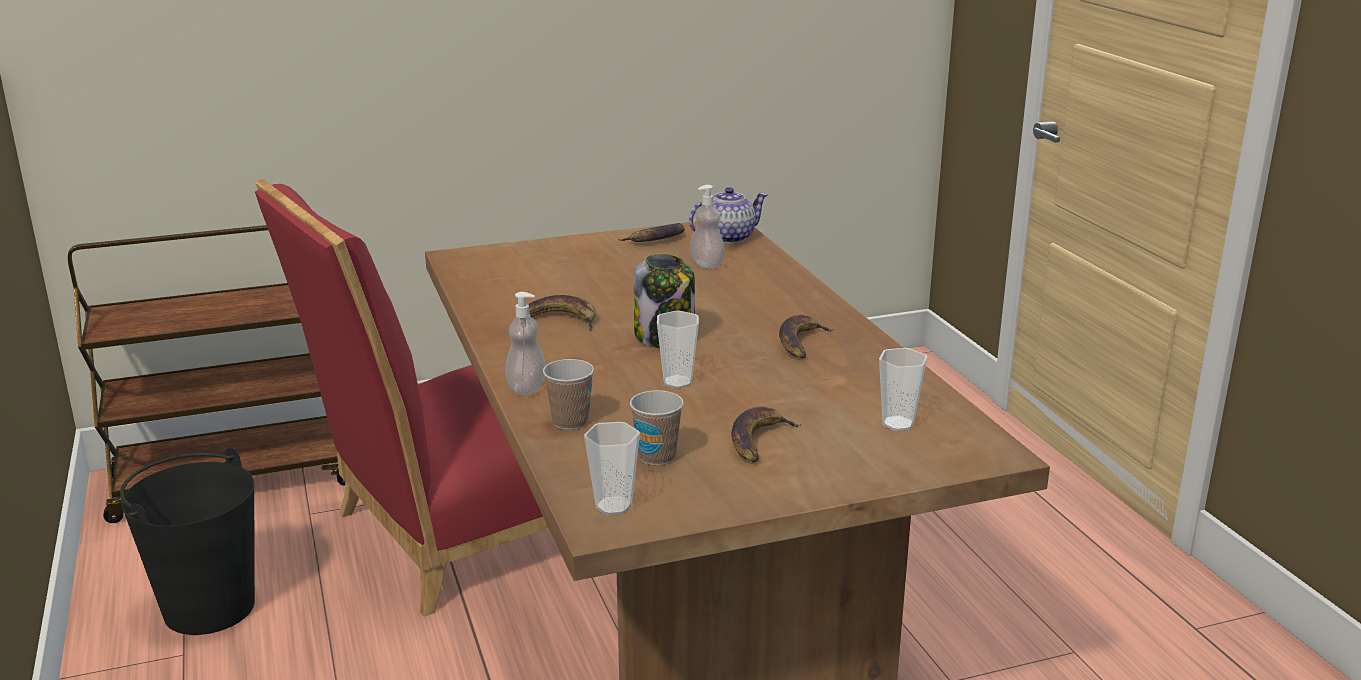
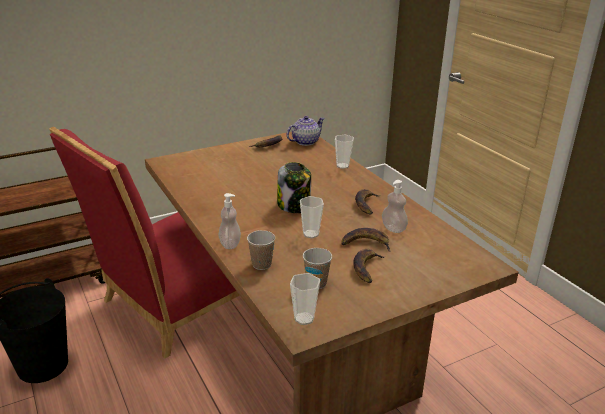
camera: 10 degrees left, 5 degrees up
banana [529,295,596,331] -> banana moved to [341,228,391,252]
soap dispenser [690,185,725,268] -> soap dispenser moved to [382,180,408,233]
cup [879,348,927,431] -> cup moved to [335,135,354,169]

